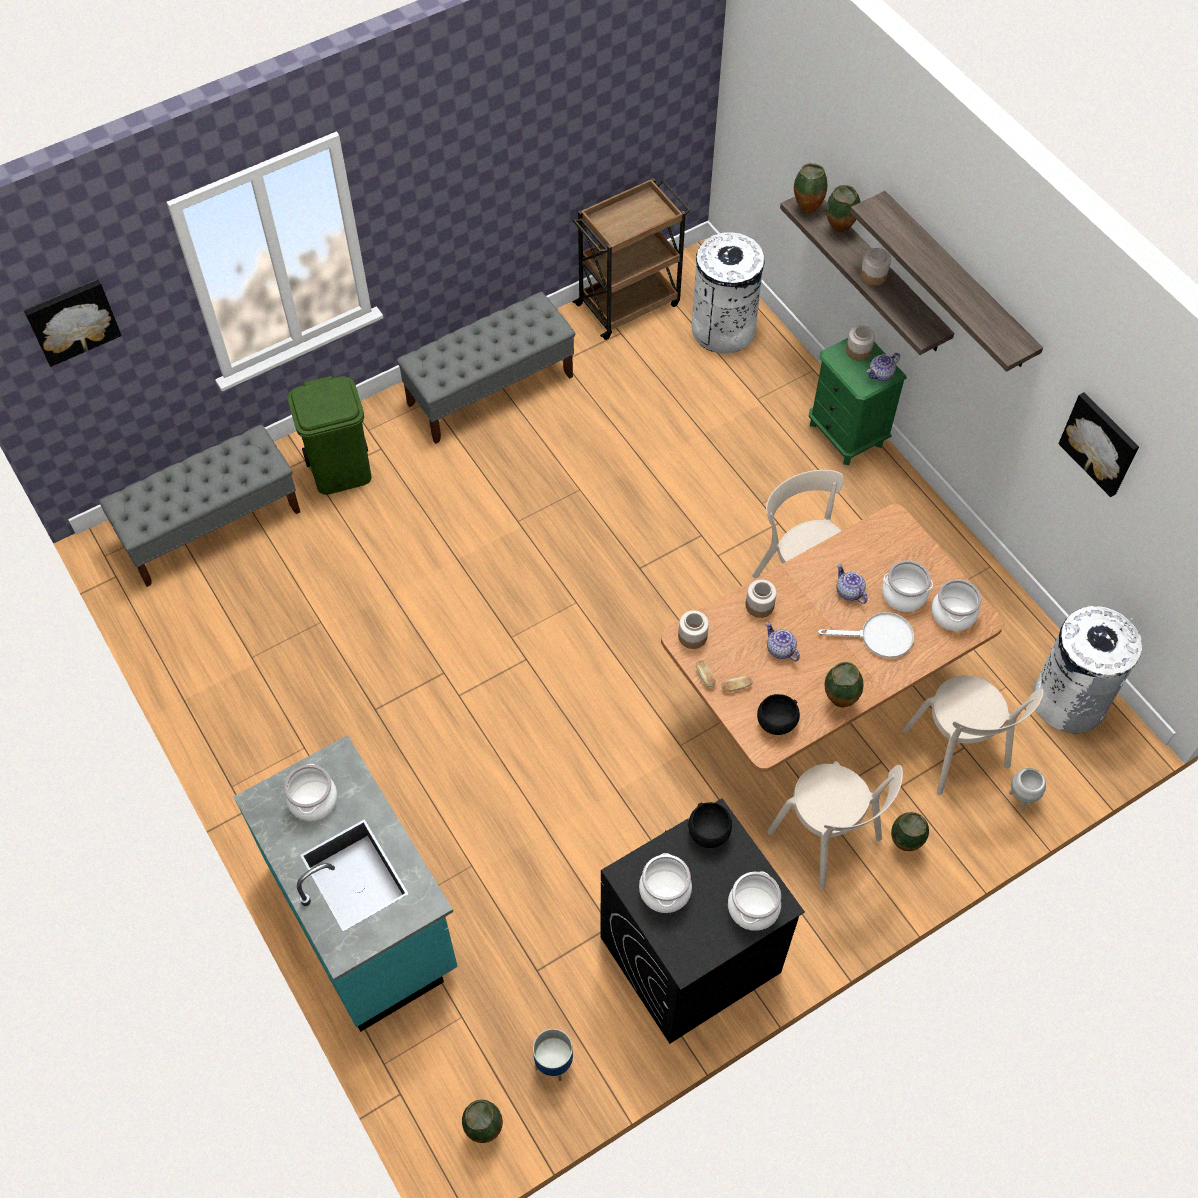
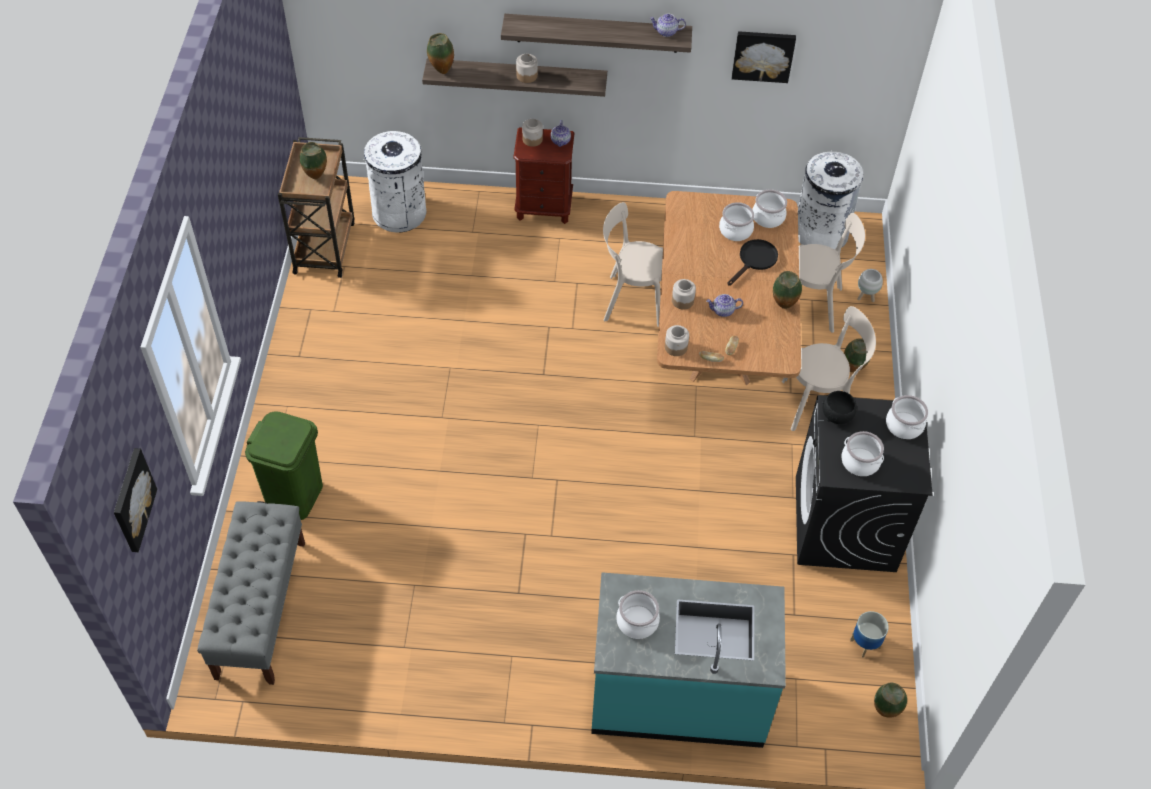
camera: 55 degrees left, 5 degrees down
grey bench [397,292,575,444] -> none
black bowl [757,694,800,735] -> none
green nightstand [809,338,907,465] -> brown nightstand [513,127,574,224]
white frying pan [818,612,914,658] -> black frying pan [728,239,778,286]
vase [826,185,860,233] -> vase moved to [300,142,327,179]
teapot [837,564,868,604] -> teapot moved to [649,14,686,37]

